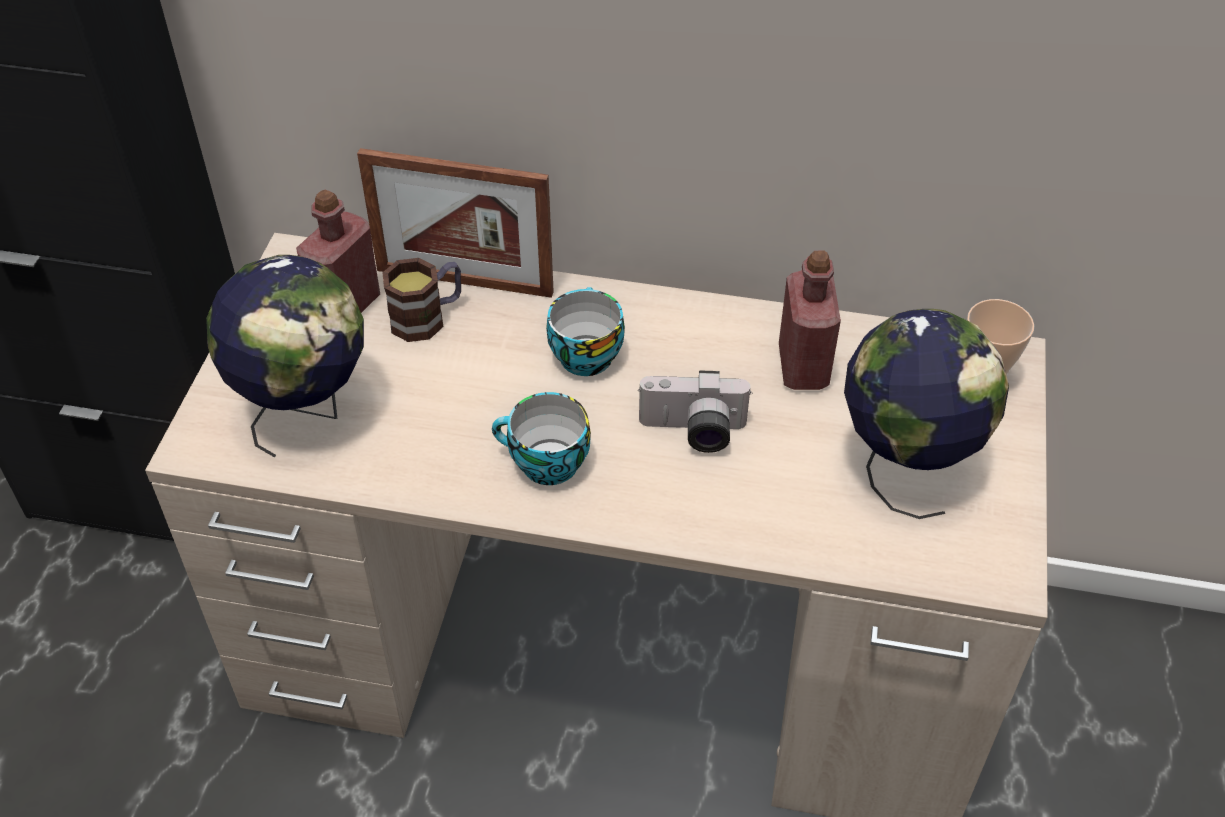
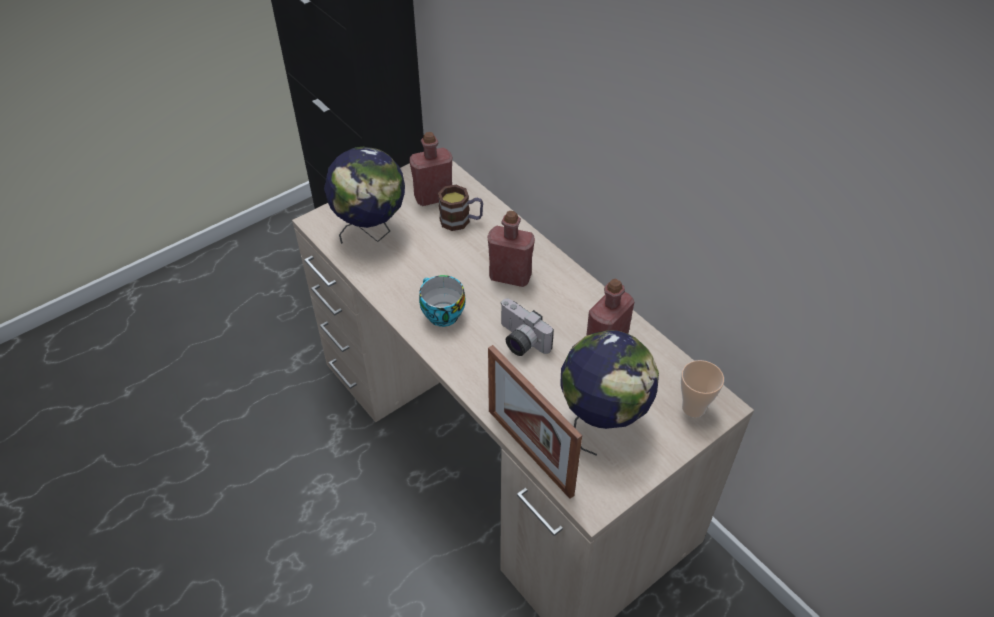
camera: 40 degrees right, 0 degrees up
picture frame [357,148,554,298] -> picture frame moved to [488,345,582,499]
cup [546,287,625,376] -> red bottle [487,211,535,287]

